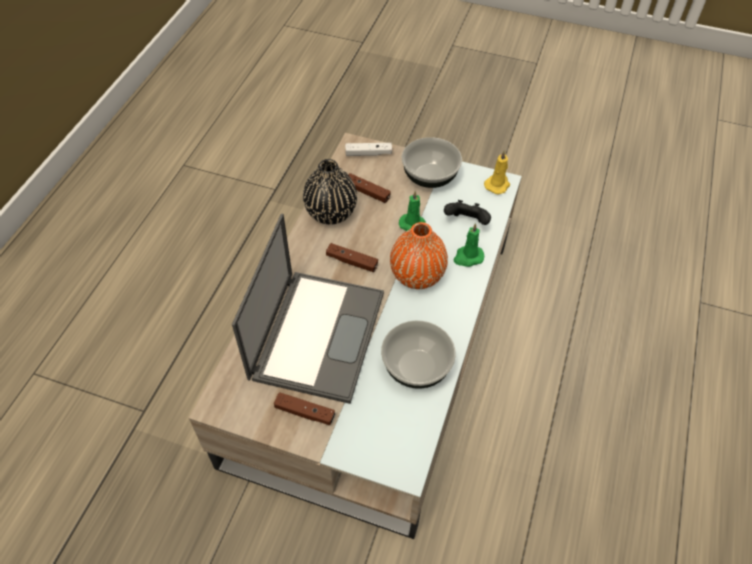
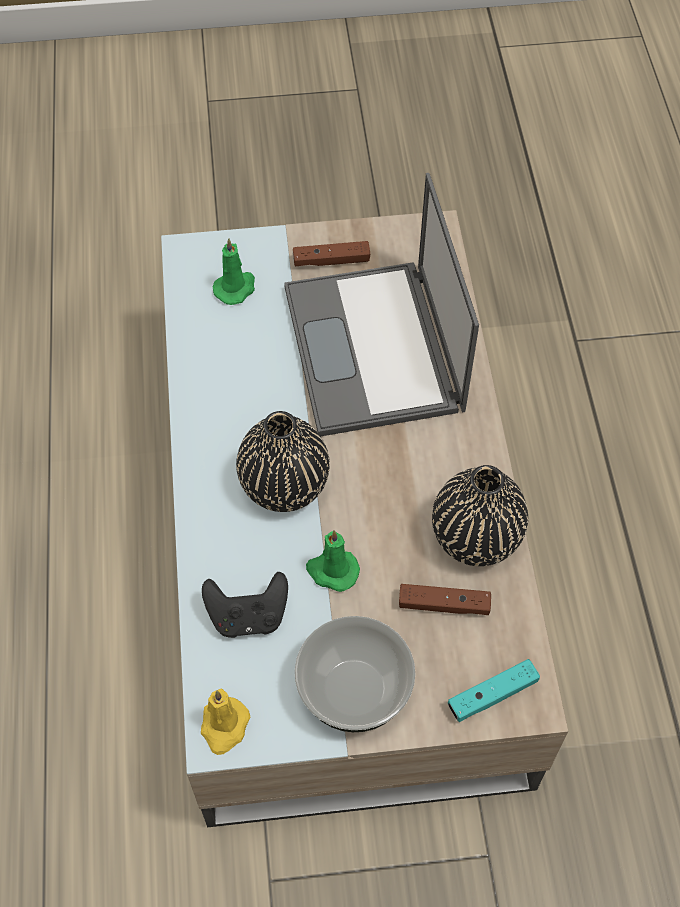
camera: 155 degrees right, 5 degrees up
brown game controller [326,243,378,272] -> none
white game controller [345,143,392,156] -> turquoise game controller [448,659,540,722]
bowl [381,320,456,389] -> none
orange vase [390,222,448,289] -> black vase [236,411,330,512]
green candle [453,223,484,267] -> green candle moved to [213,238,255,305]

